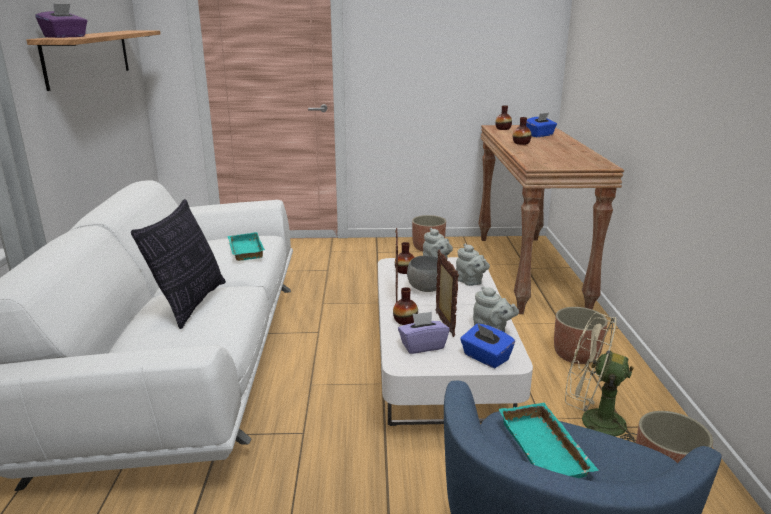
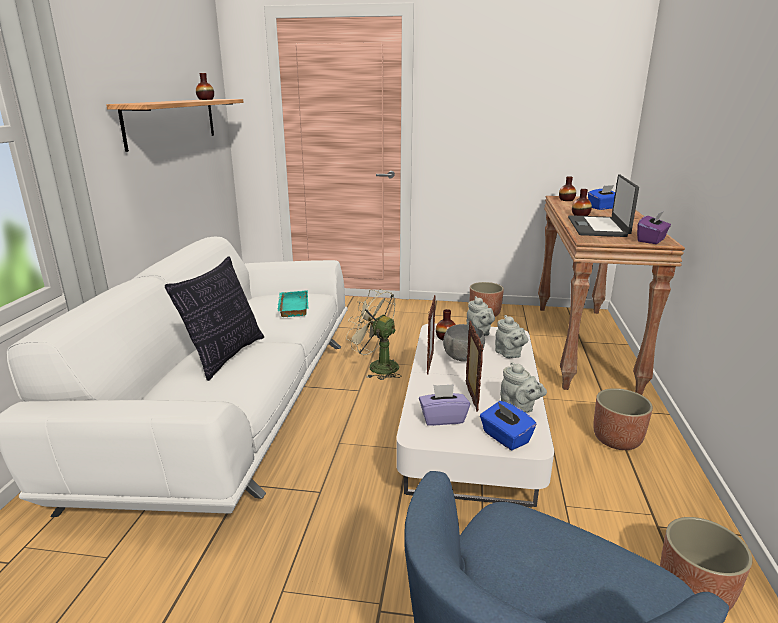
camera: 10 degrees right, 0 degrees up
purple tissue box [36,3,87,38] -> purple tissue box moved to [637,211,671,244]
vase [393,287,418,325] -> vase moved to [196,73,214,100]
turquoise tray [499,403,599,478] -> none
beige fan [565,312,637,441] -> beige fan moved to [346,289,401,380]
none -> laptop [568,174,639,237]

